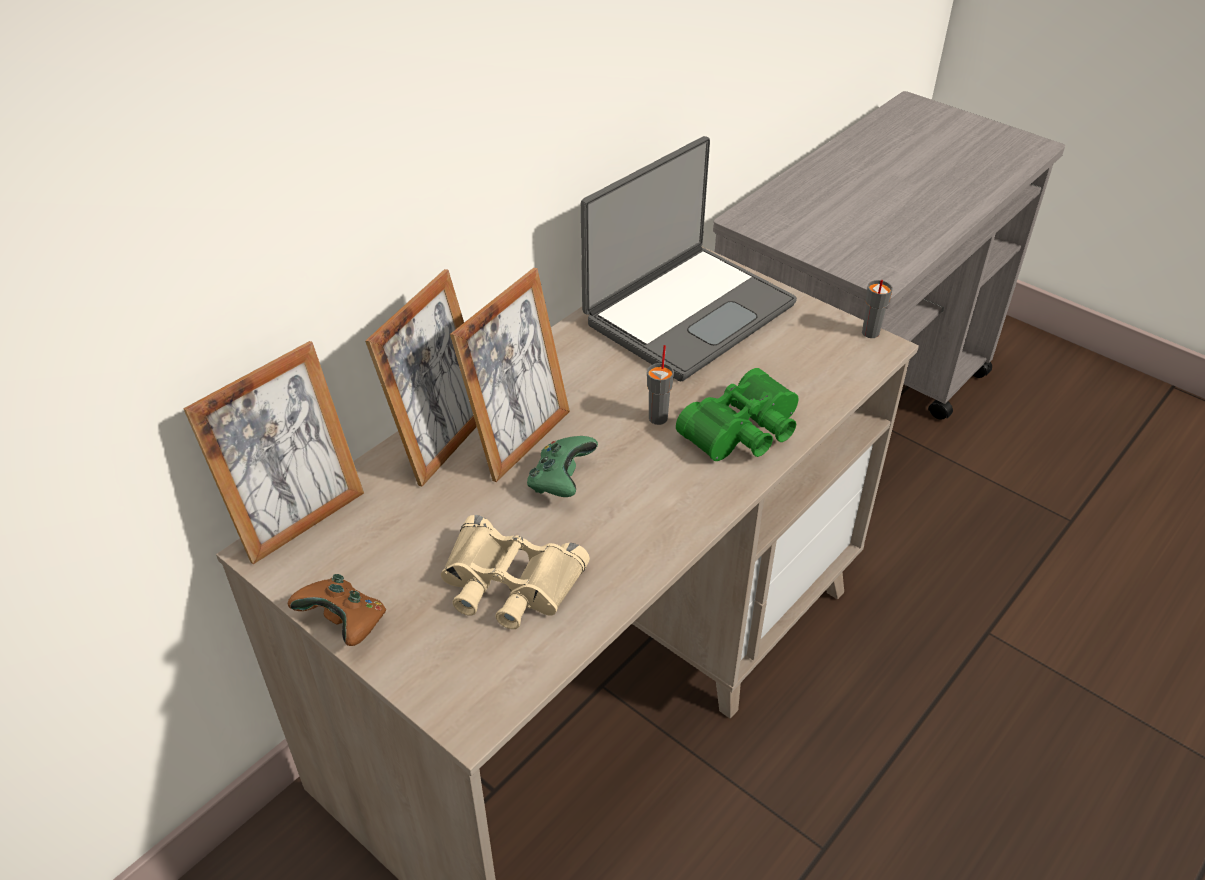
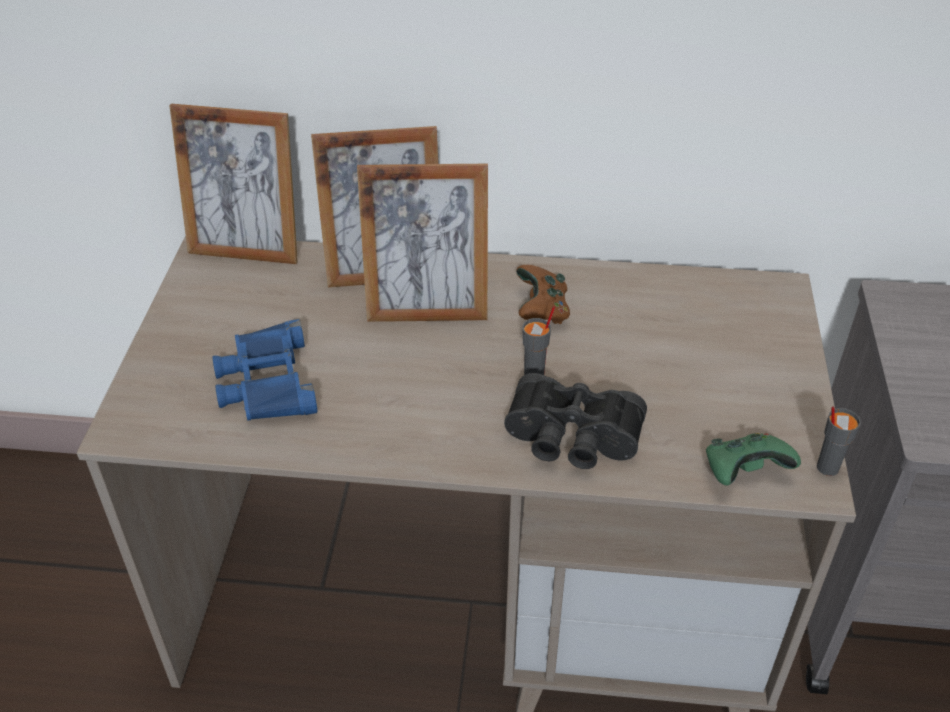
camera: 55 degrees right, 0 degrees up
brown game controller [288,574,386,646] -> brown game controller moved to [516,265,570,324]
beige binoculars [441,515,590,629] -> blue binoculars [213,319,318,421]
green game controller [527,436,598,497] -> green game controller moved to [706,433,801,485]
laptop [581,136,797,382] -> none
green binoculars [676,368,798,461] -> black binoculars [504,373,647,469]

